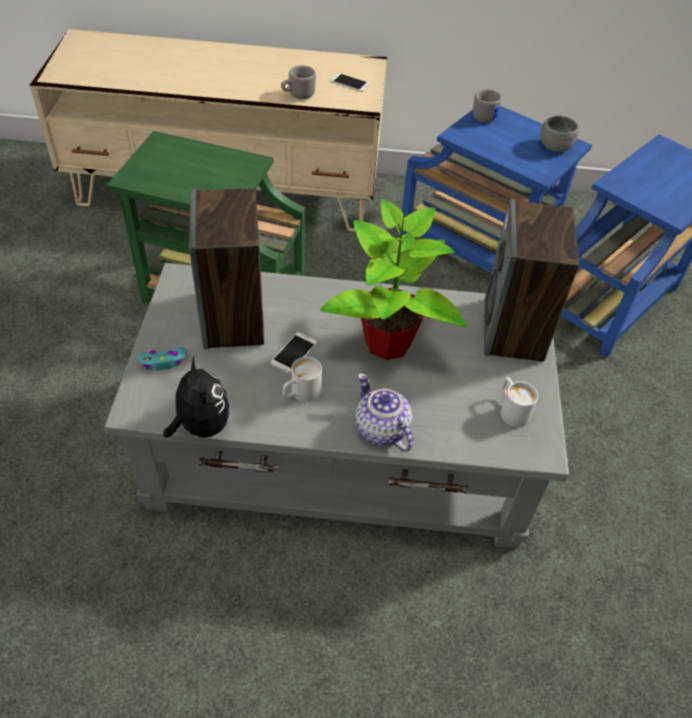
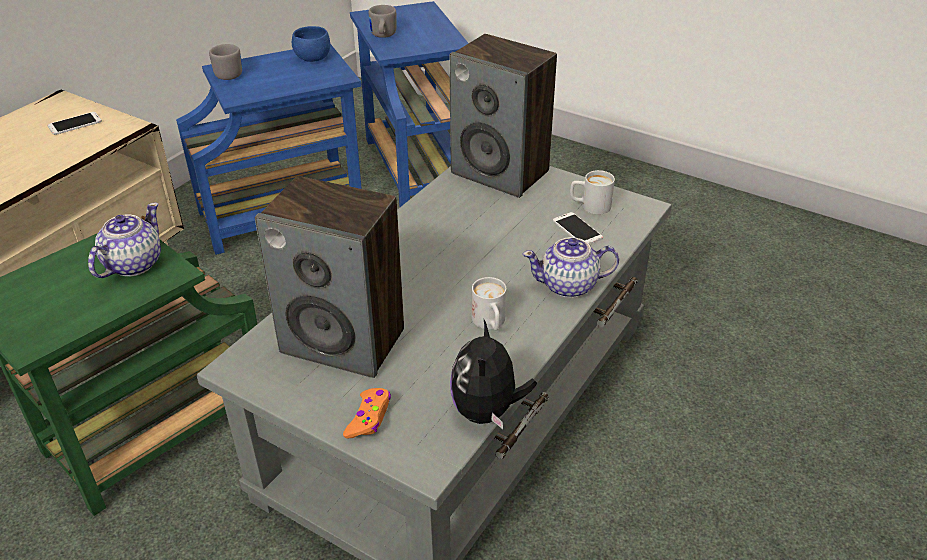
camera: 60 degrees left, 10 degrees down
turquoise game controller [138,347,187,370] -> orange game controller [343,388,391,438]
plush toy [163,357,230,438] -> plush toy turned 90 degrees counterclockwise [450,320,537,429]
phone [271,332,317,373] -> phone moved to [553,212,603,245]
grey mug [281,65,316,99] -> grey mug moved to [368,5,396,38]
potted plant [320,199,466,360] -> none
grey bowl [540,115,579,152] -> blue bowl [292,26,330,62]
none -> teapot [88,203,161,278]

